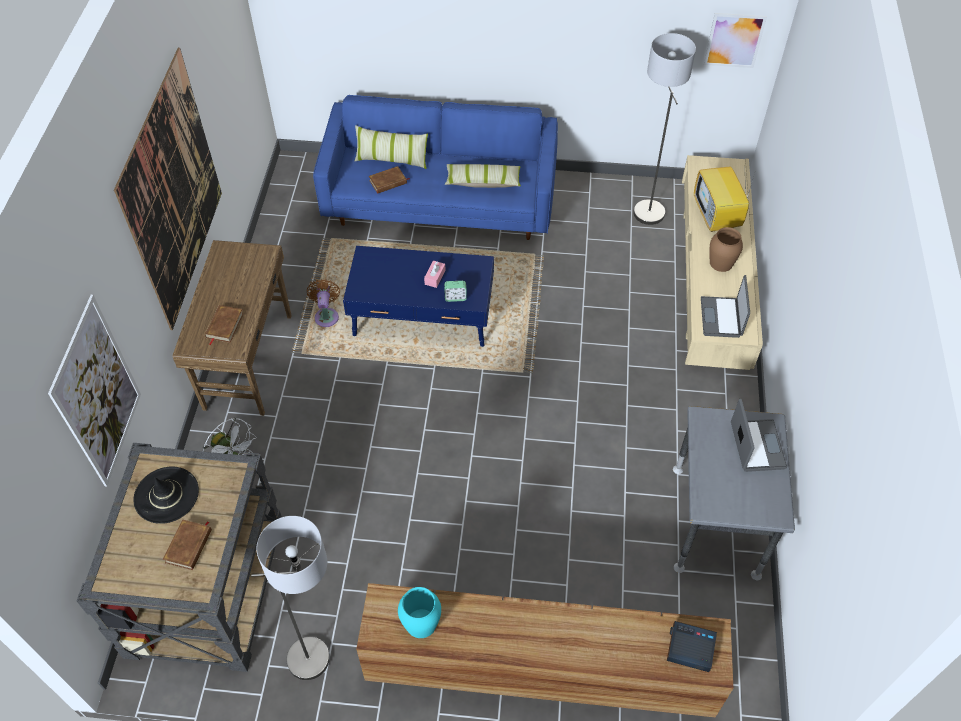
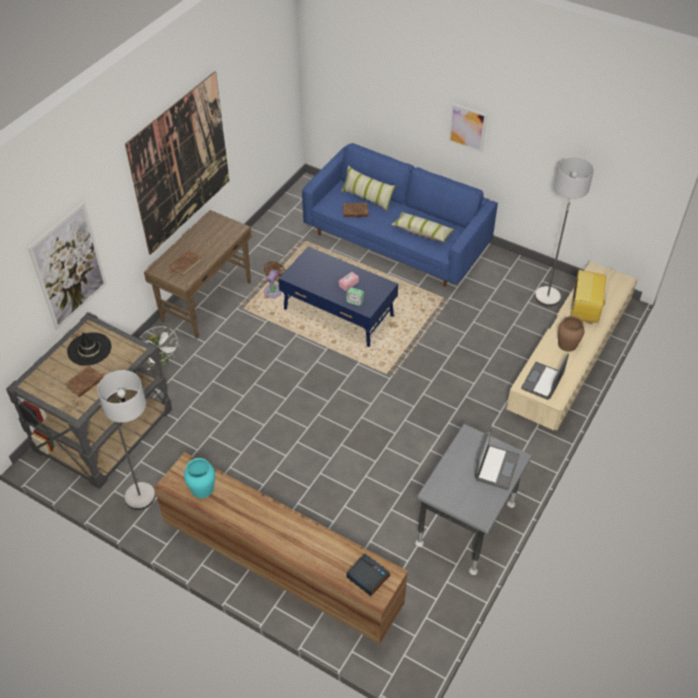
camera: 25 degrees right, 5 degrees down
picture [704,13,767,68] -> picture moved to [448,103,487,153]

